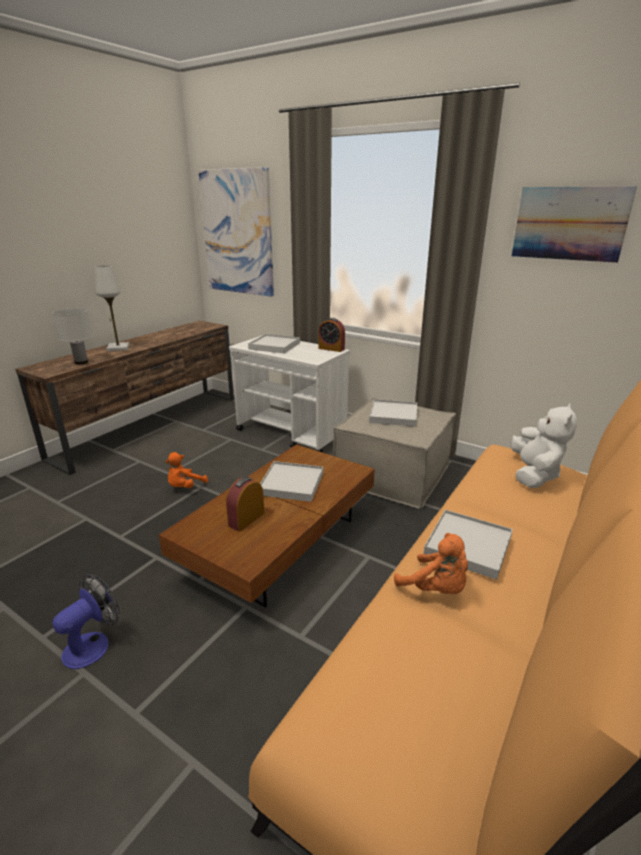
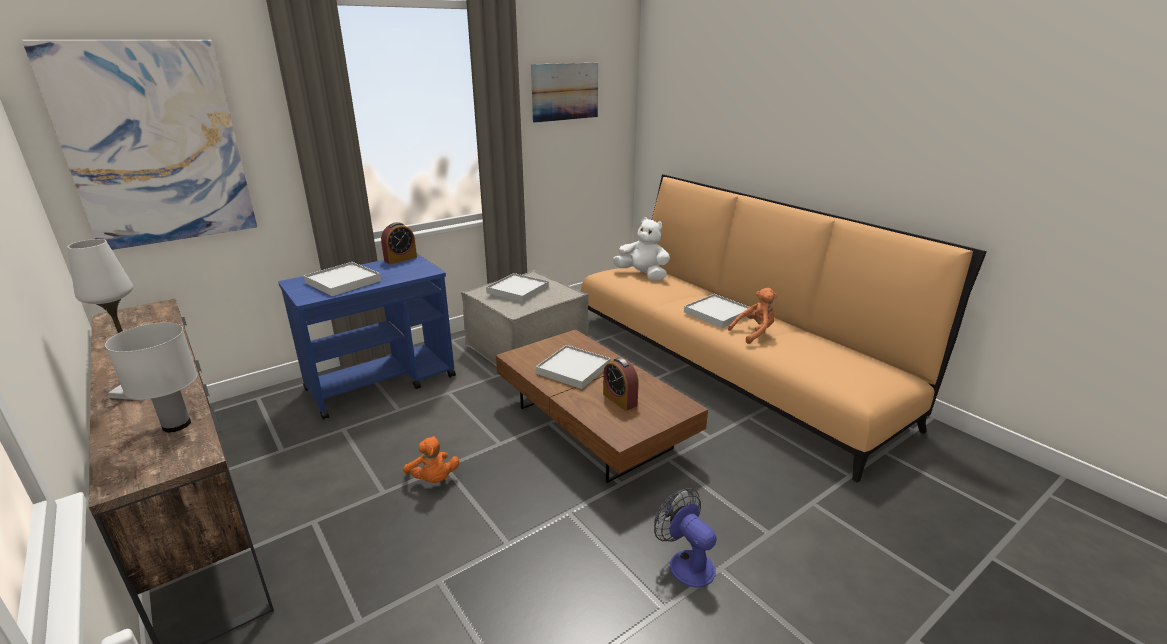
camera: 70 degrees left, 0 degrees up
white cart [229,335,350,453] -> blue cart [278,254,456,420]

